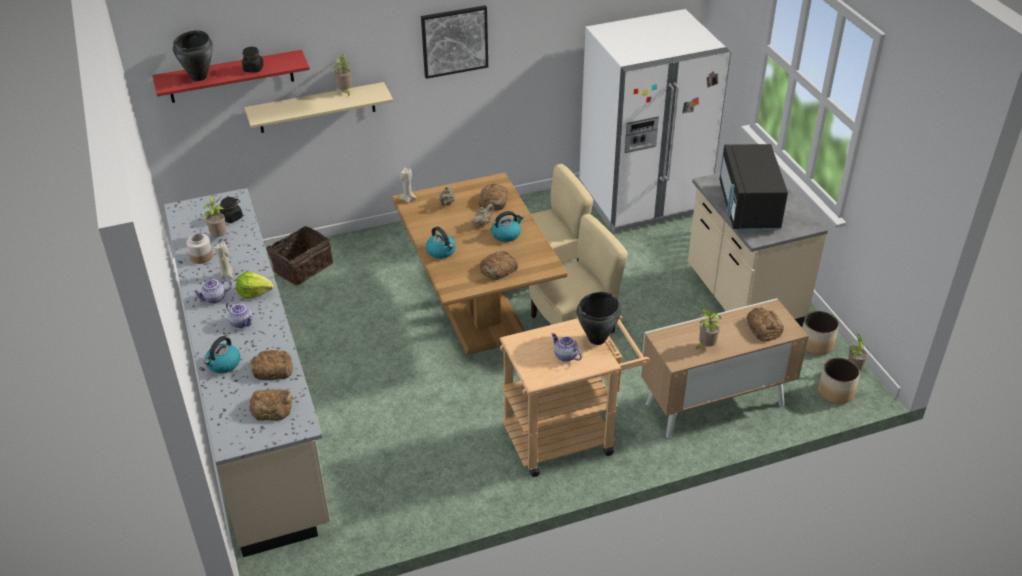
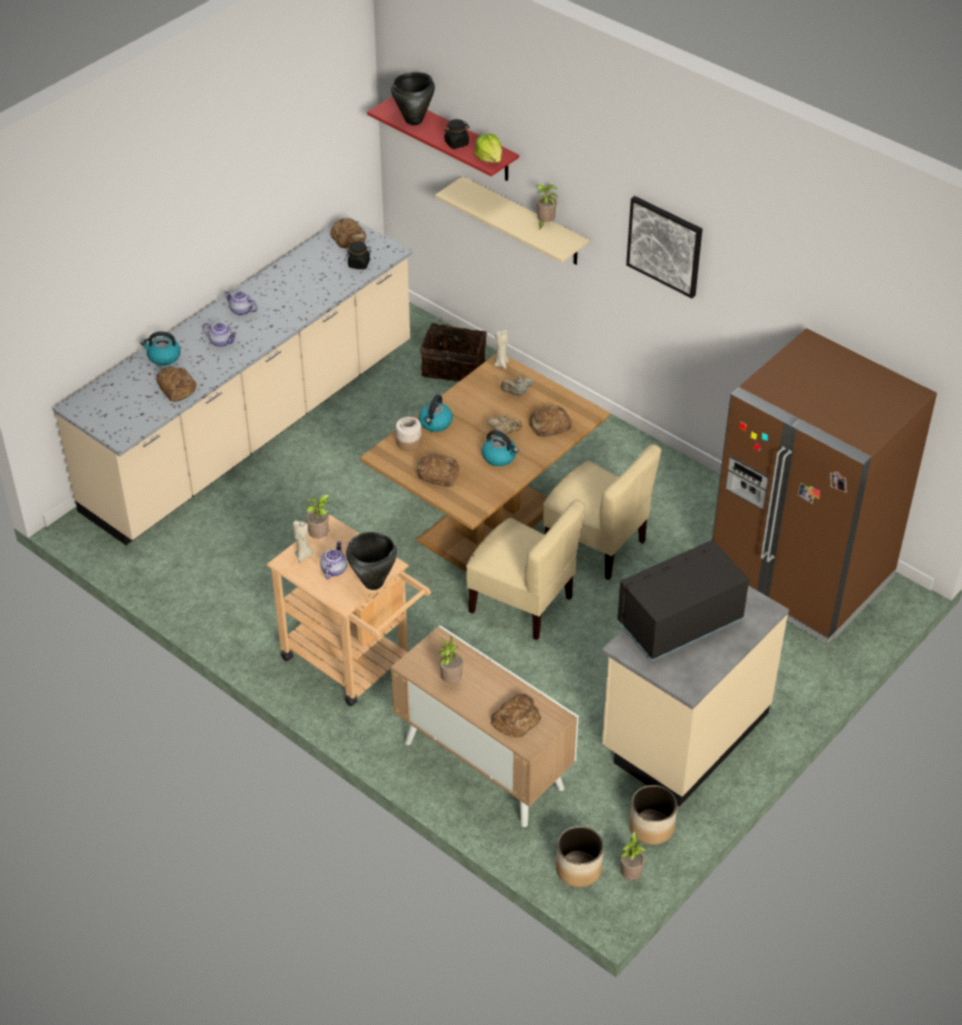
camera: 60 degrees right, 5 degrees up
jar [186,233,213,264] -> jar moved to [396,417,422,451]
potted plant [203,196,226,237] -> potted plant moved to [306,494,330,539]
beige candle [214,242,233,279] -> beige candle moved to [293,521,313,563]
teapot [226,302,252,328] -> teapot turned 75 degrees counterclockwise [203,323,237,347]
lettuce [236,272,274,299] -> lettuce moved to [474,134,502,163]
bread [249,389,293,421] -> bread moved to [330,218,366,249]
white fridge [579,9,731,233] -> brown fridge [712,328,937,644]

